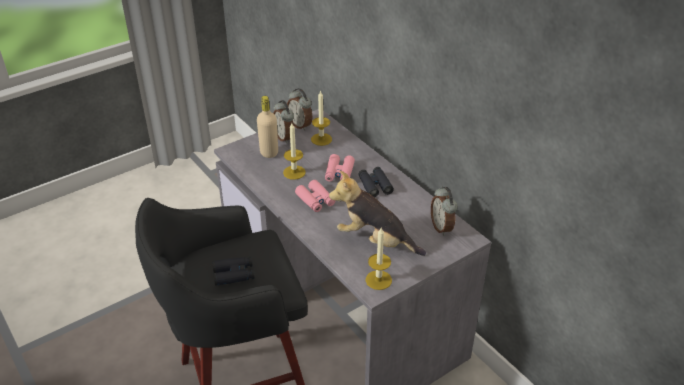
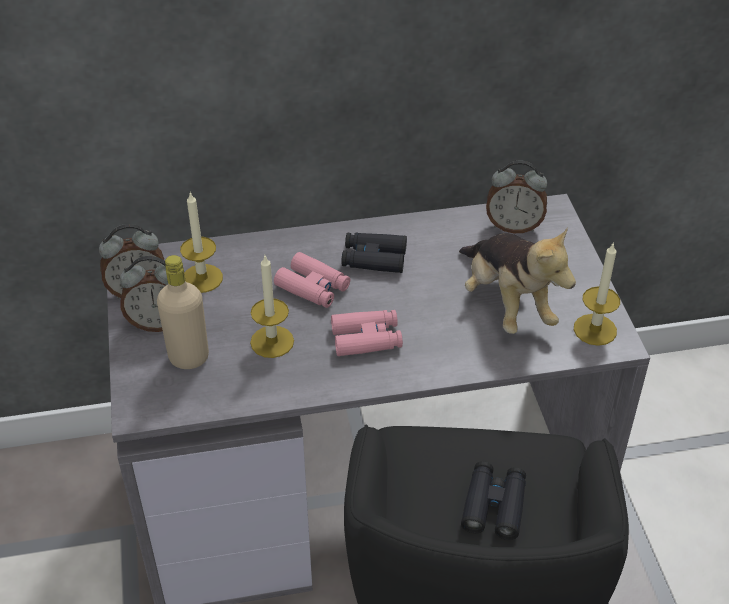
camera: 65 degrees left, 5 degrees up
plush toy [329,171,426,256] -> plush toy turned 75 degrees counterclockwise [459,227,576,334]

